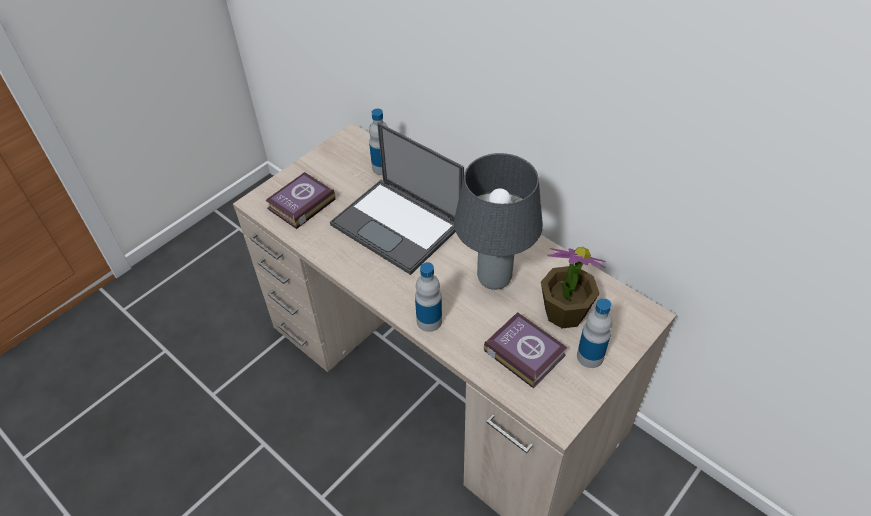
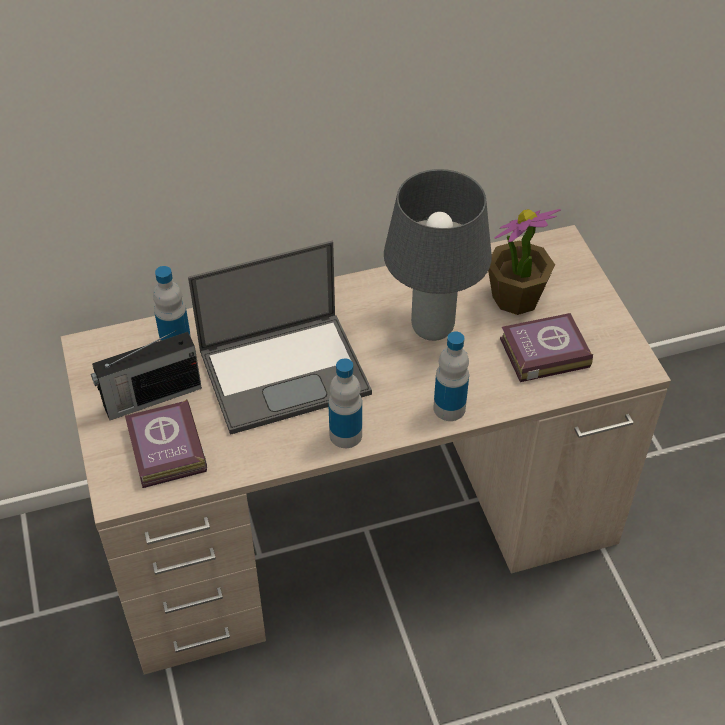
camera: 60 degrees left, 0 degrees up
bottle [577,298,612,368] -> bottle moved to [328,359,362,448]
none -> radio [91,330,202,420]

